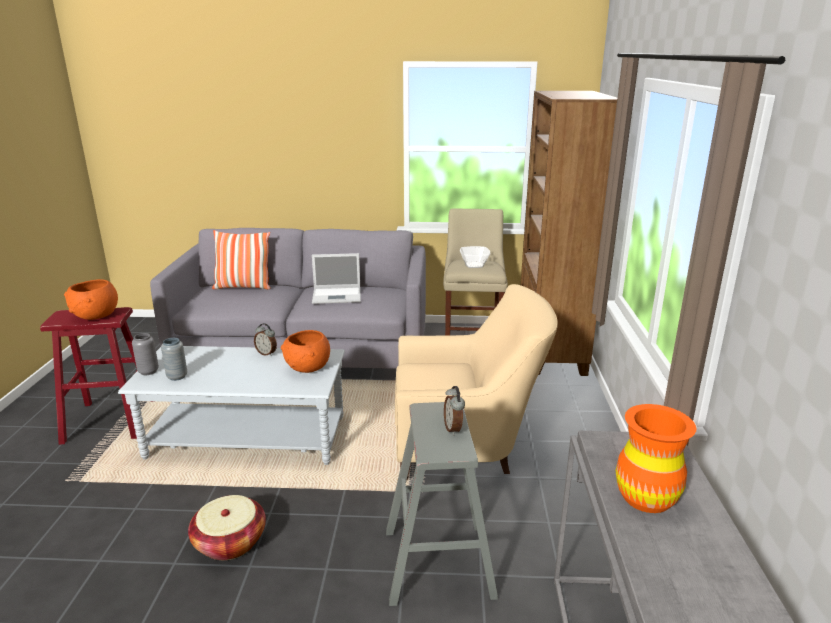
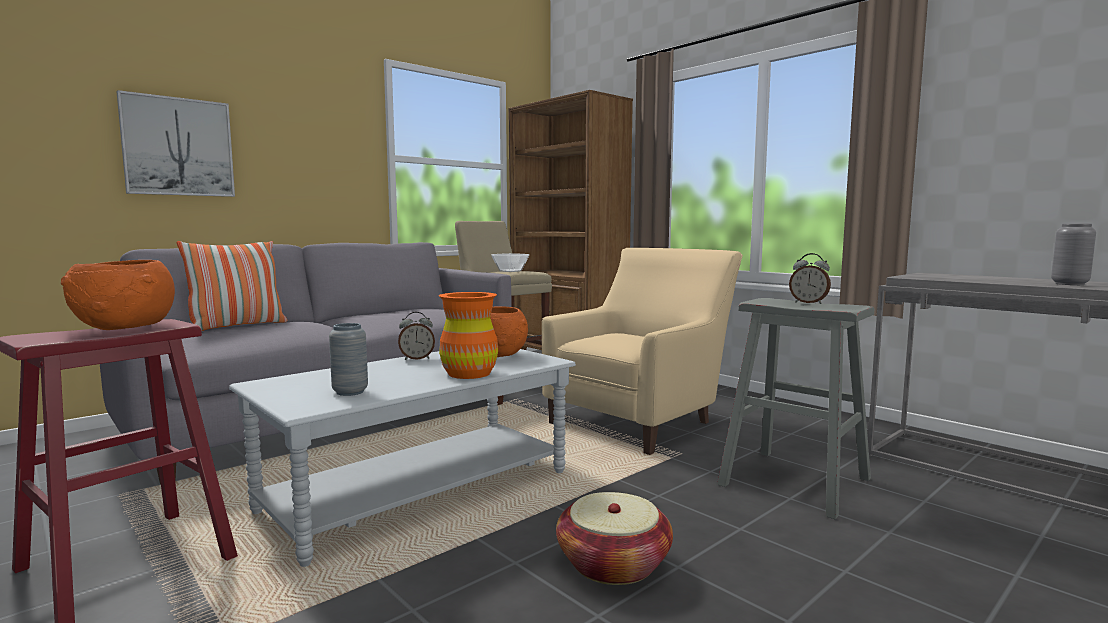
camera: 45 degrees left, 15 degrees down
grey vase [132,333,159,375] -> grey vase moved to [1051,224,1096,285]
laptop [312,253,361,304] -> none
orange vase [616,404,696,513] -> orange vase moved to [439,292,498,379]
none -> picture [116,90,235,197]

